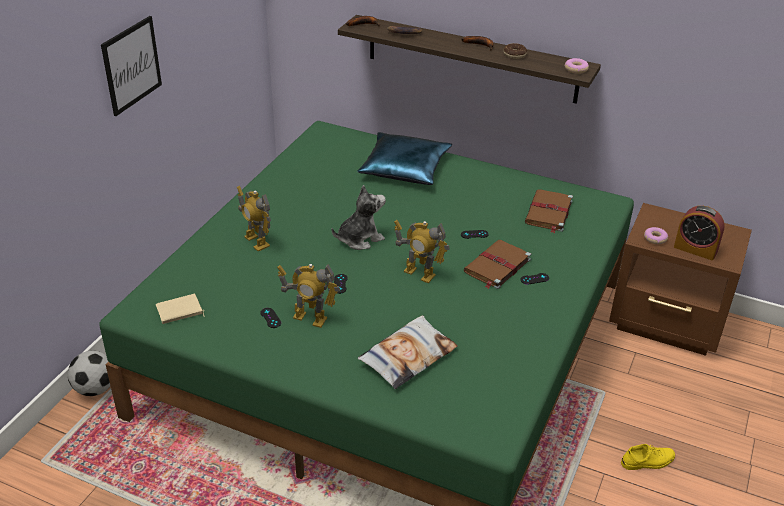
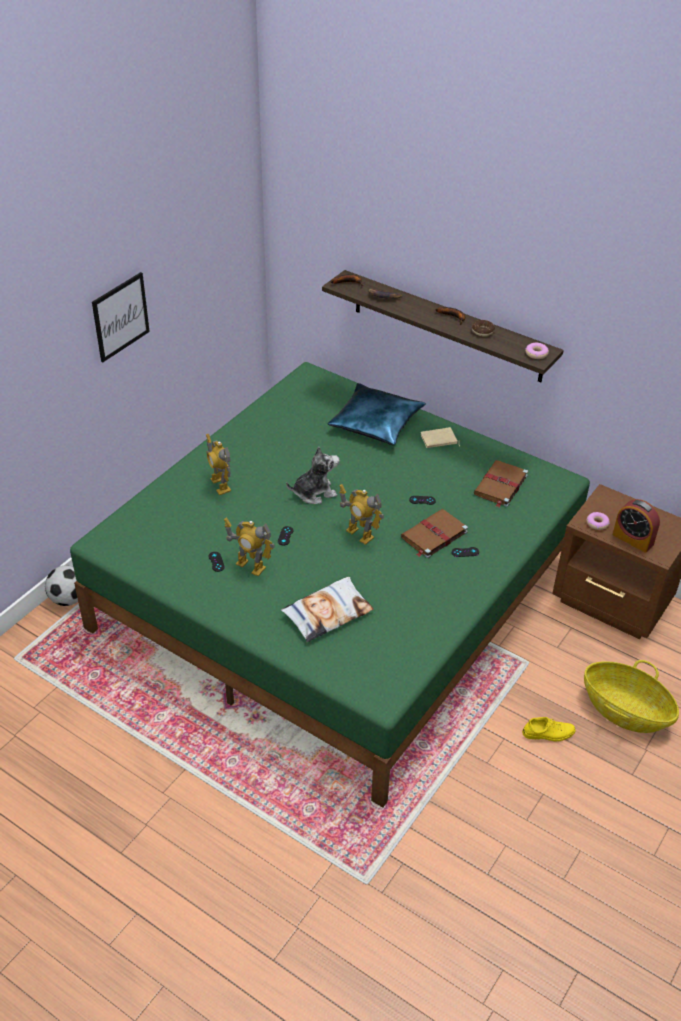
camera: 10 degrees right, 5 degrees up
beige book [156,294,205,324] -> beige book moved to [421,427,460,448]
none -> basket [584,660,679,733]

